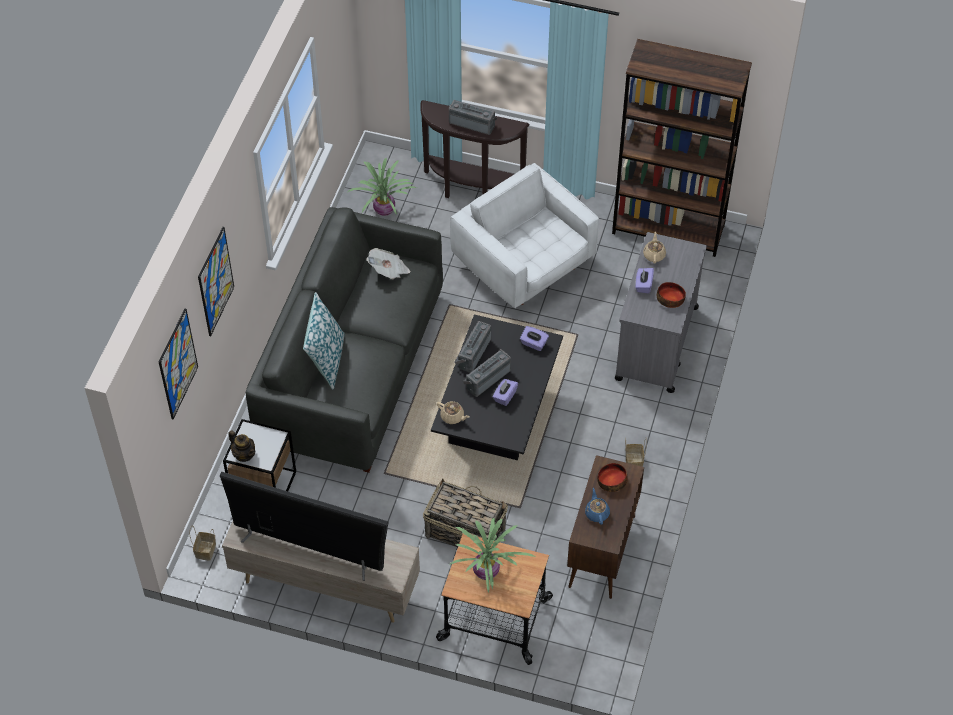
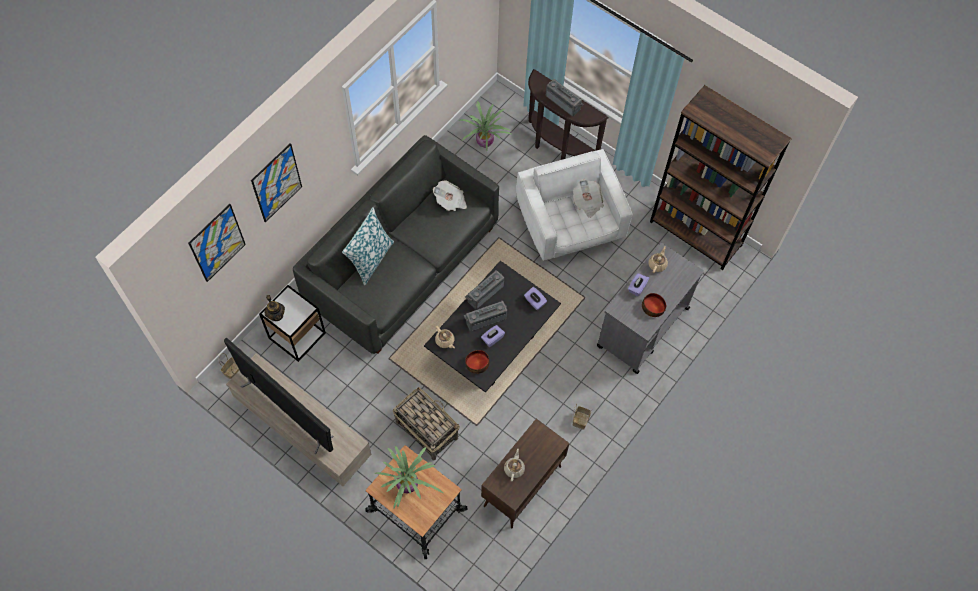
camera: 20 degrees right, 10 degrees up
blue teapot [585,488,610,525] -> beige teapot [504,449,525,482]
bowl [598,463,628,492] -> bowl moved to [465,350,490,374]
none -> newspaper [573,179,604,218]

